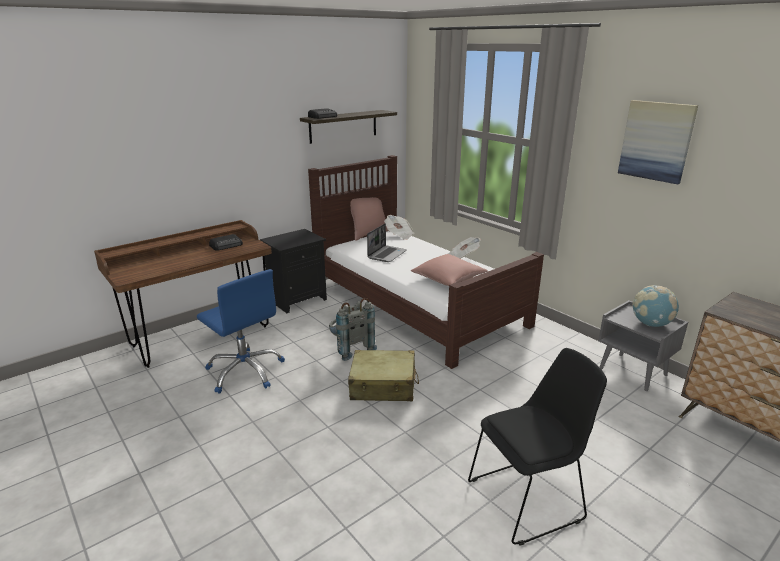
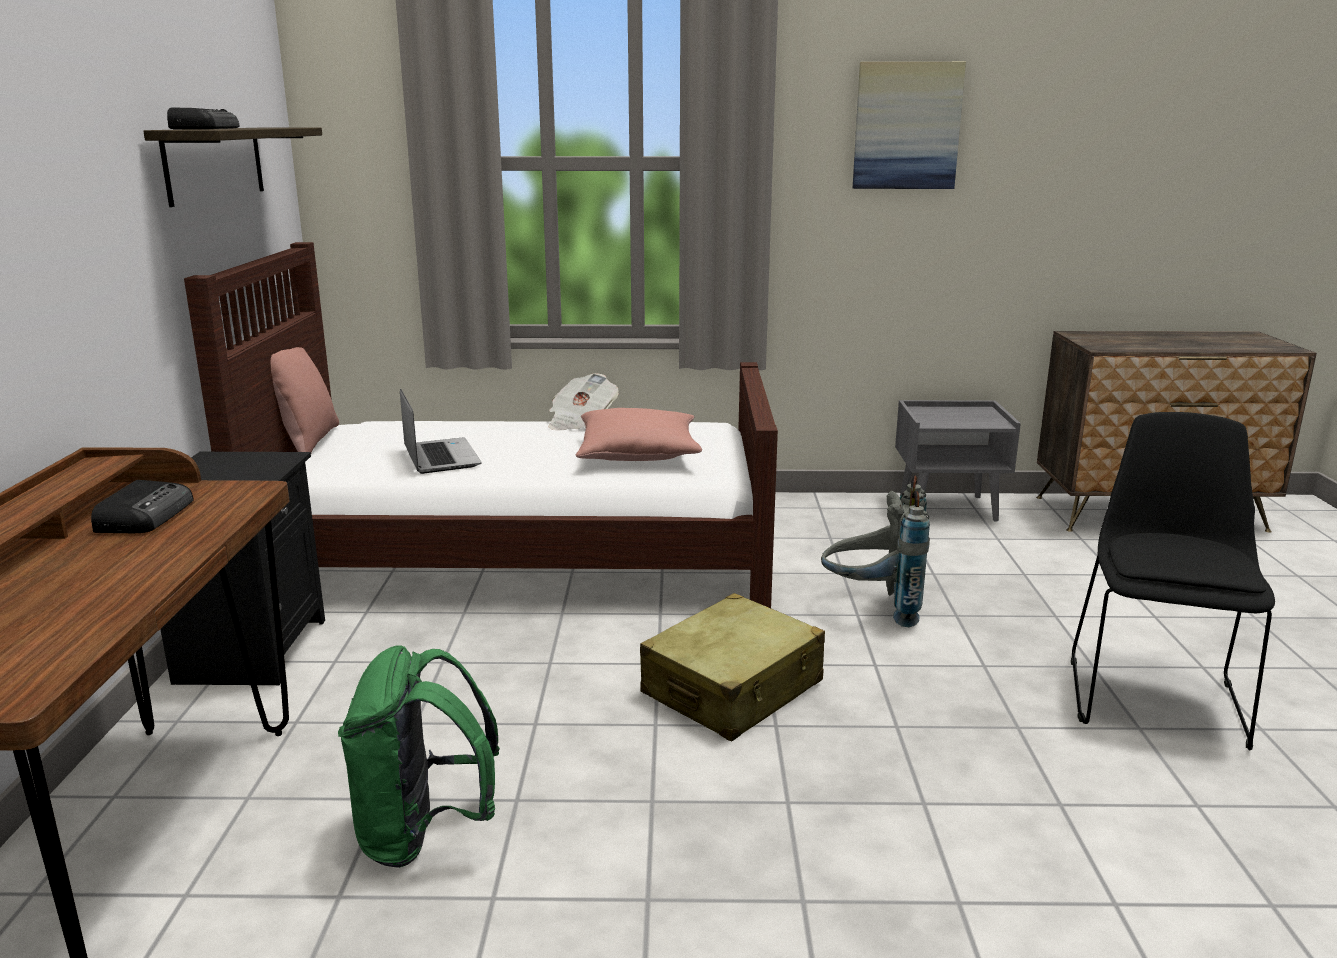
camera: 50 degrees left, 5 degrees down
blue office chair [197,269,285,393] -> green backpack [338,645,500,868]
grey backpack [329,298,377,361] -> grey backpack moved to [821,475,930,627]
newspaper [384,215,414,240] -> none
globe [632,285,679,327] -> none

